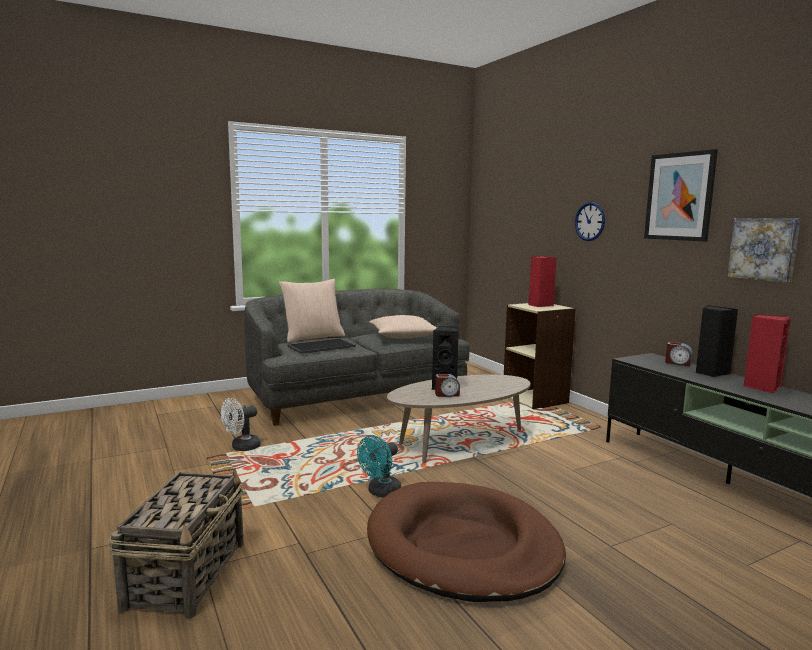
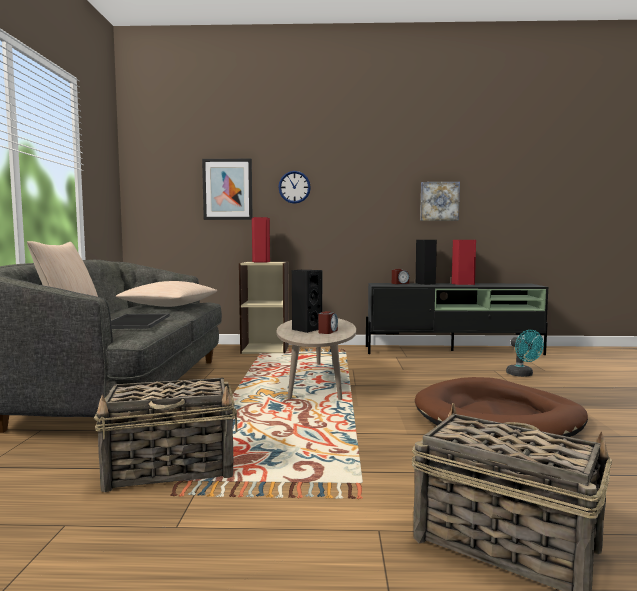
camera: 60 degrees left, 5 degrees down
white fan [221,398,261,451] -> basket [94,378,238,492]
turquoise fan [357,435,401,498] -> turquoise fan moved to [506,330,544,377]
picture [644,149,718,242] -> picture moved to [202,159,253,220]

